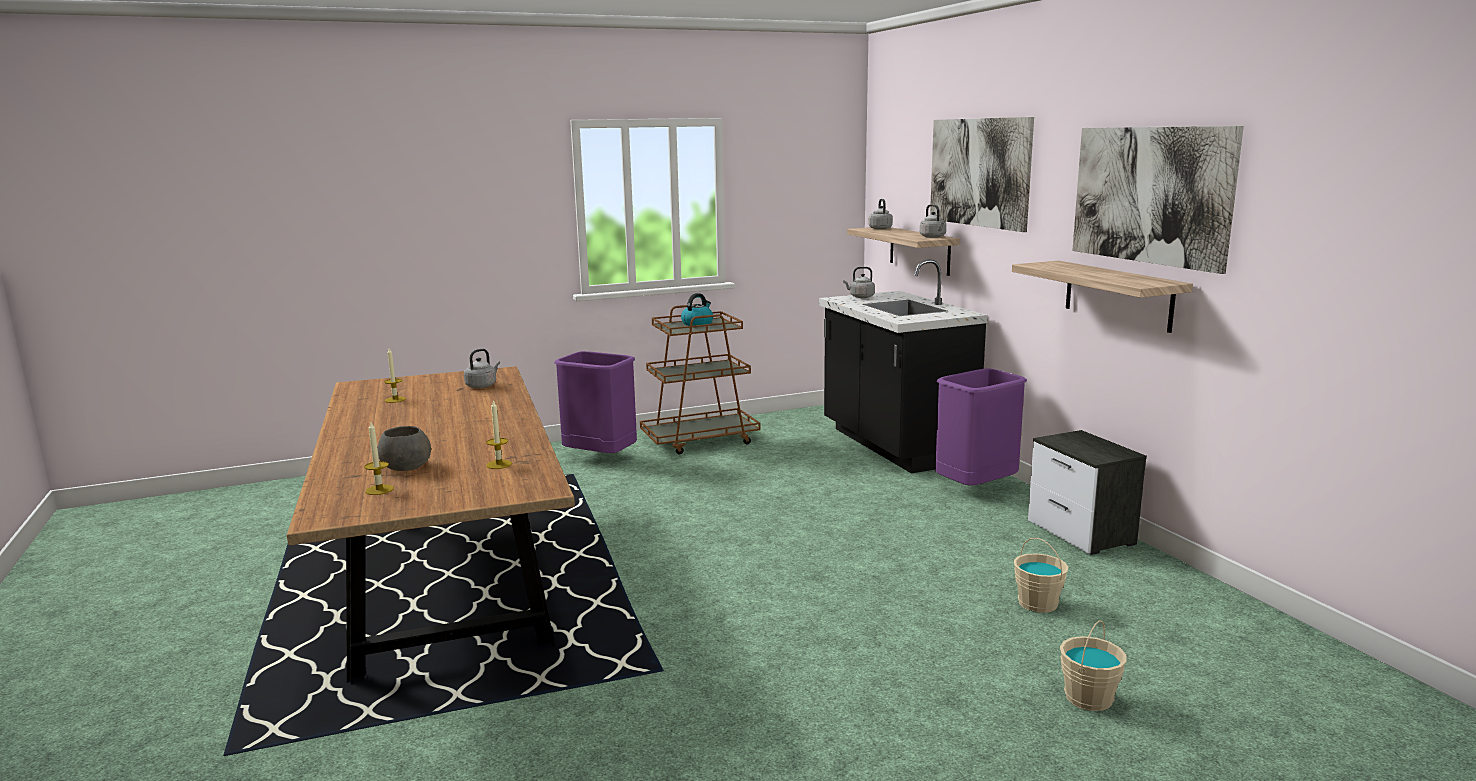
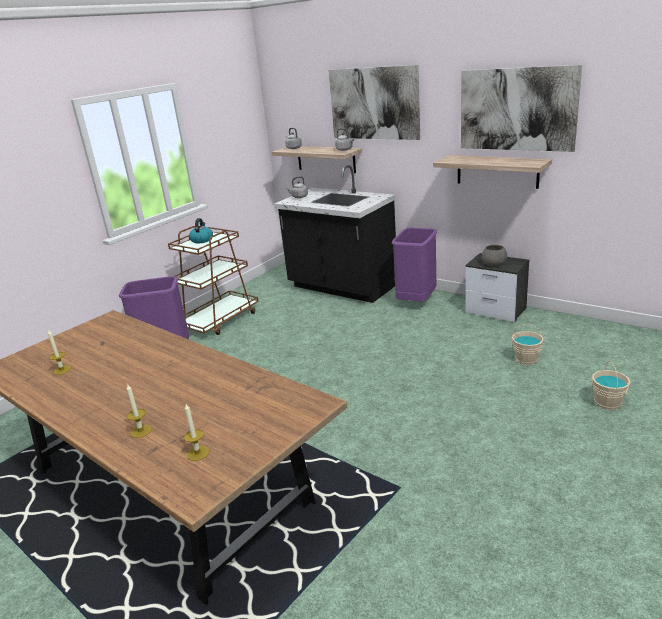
camera: 30 degrees left, 10 degrees up
grey bowl [377,426,431,471] -> grey bowl moved to [482,245,507,266]
grey kettle [464,349,500,388] -> none
candle [486,400,512,469] -> candle moved to [126,383,152,438]

